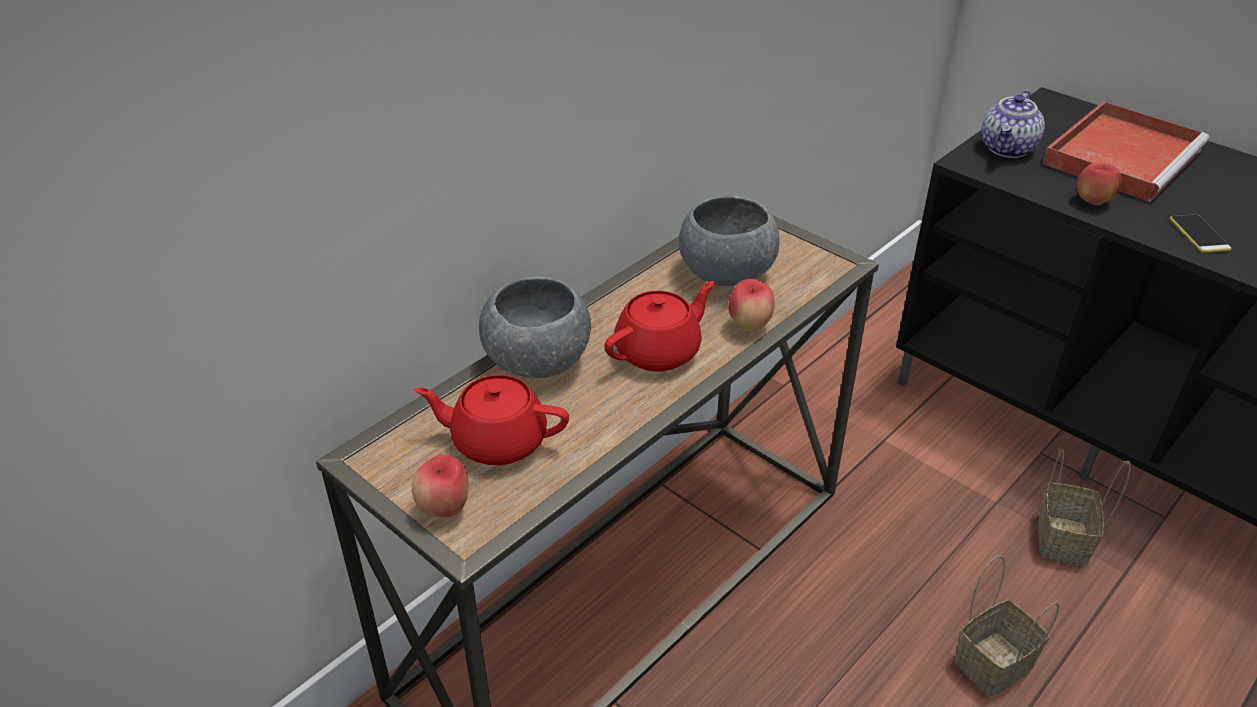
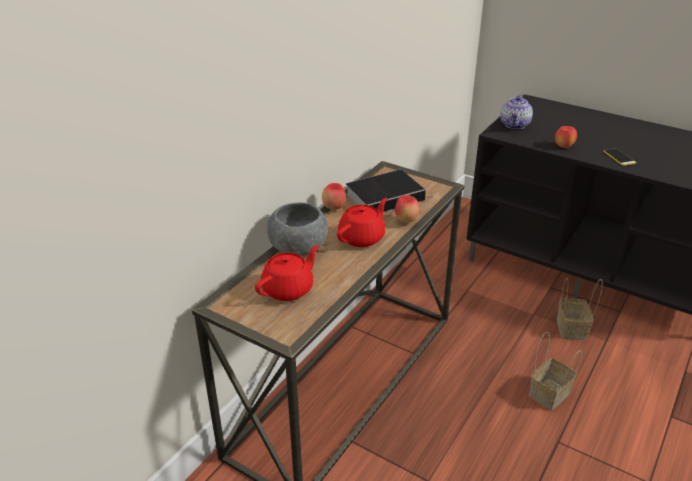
camera: 10 degrees left, 5 degrees down
apple [412,455,469,517] -> apple moved to [322,183,346,210]
red teapot [414,375,569,465] -> red teapot turned 135 degrees clockwise [255,245,319,301]
grey bowl [679,195,779,286] -> book [346,170,434,212]
red tray [1043,101,1210,202] -> none

